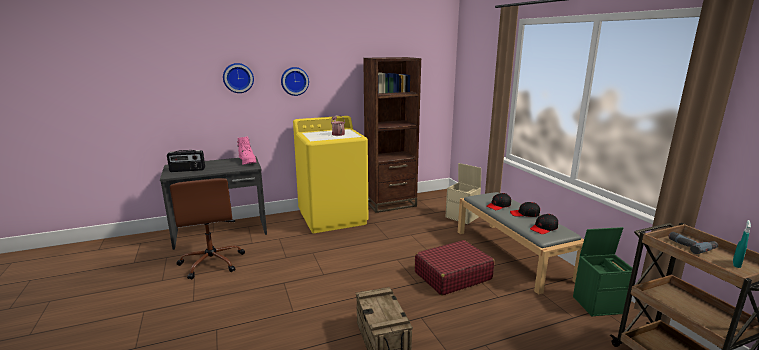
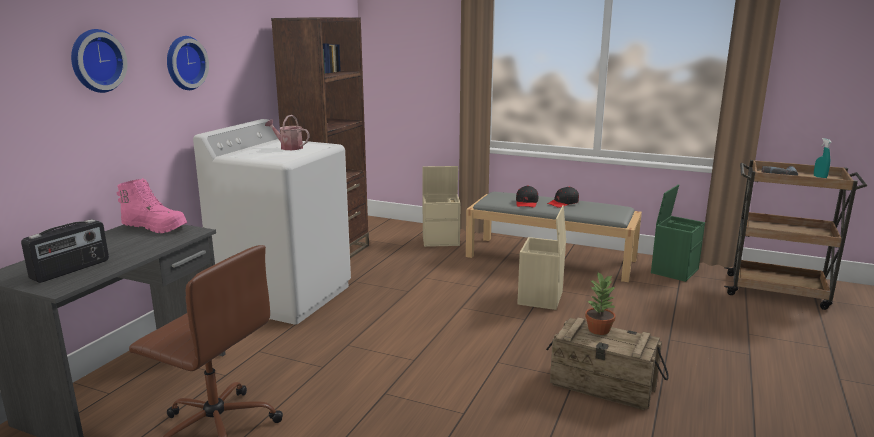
camera: 45 degrees left, 0 degrees up
yellow washing machine [293,116,368,233] -> white washing machine [193,119,351,325]
red suitcase [415,240,495,296] -> beige storage box [517,205,566,310]
black cap [530,214,558,234] -> none
none -> potted plant [585,273,615,335]

